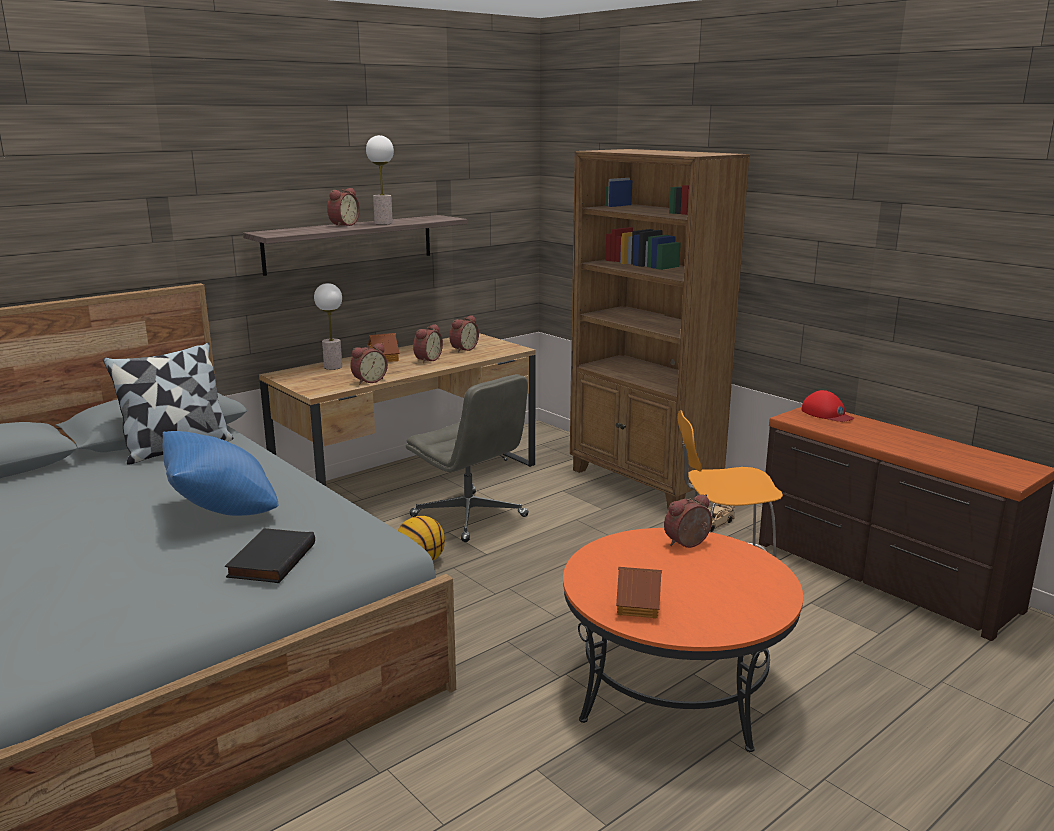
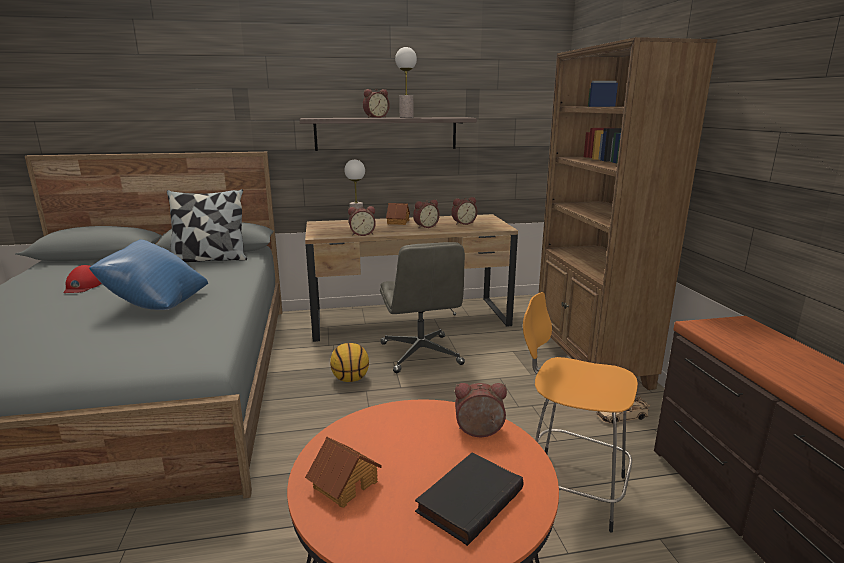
camera: 30 degrees right, 0 degrees up
black book [225,528,315,583] -> black book moved to [415,452,524,546]
red cap [801,390,854,422] -> red cap moved to [63,265,102,293]

